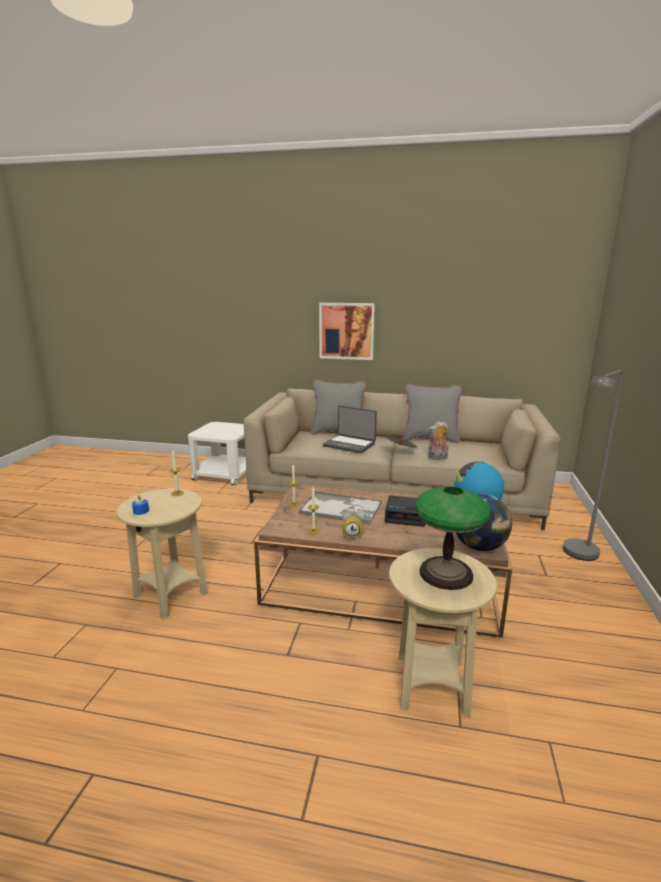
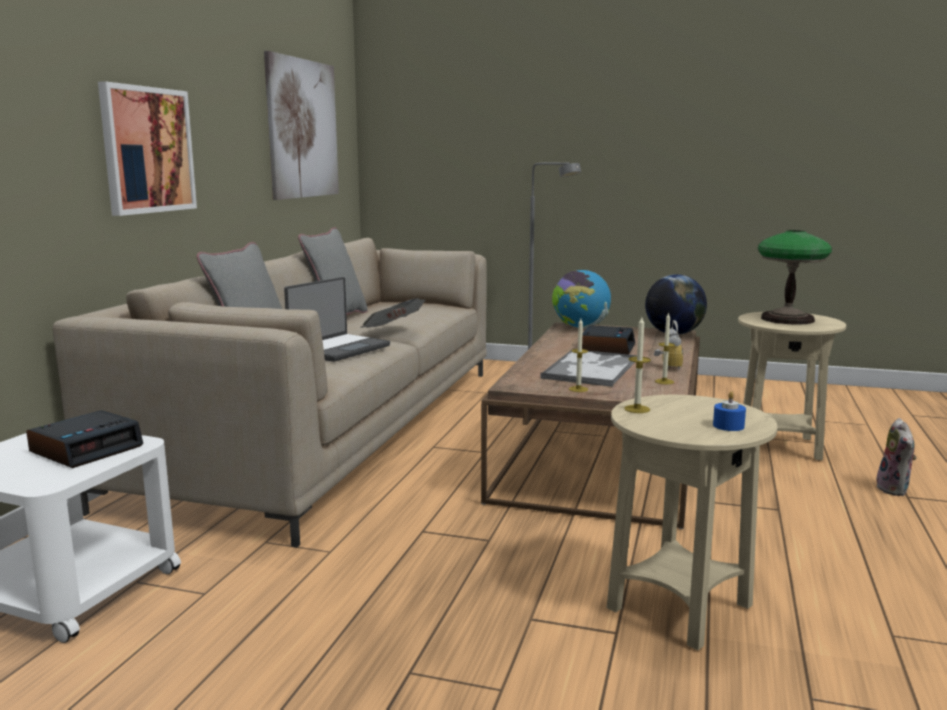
camera: 85 degrees left, 5 degrees down
plush toy [426,421,449,460] -> plush toy moved to [876,418,917,496]
none -> alarm clock [26,410,143,468]
none -> picture [264,51,339,200]

